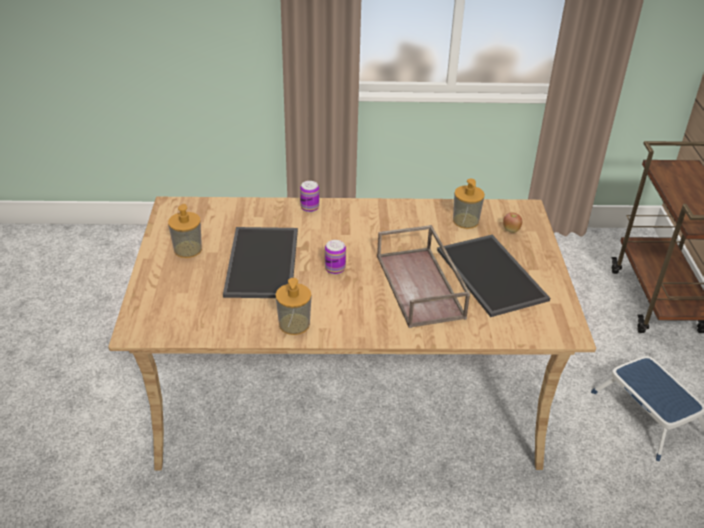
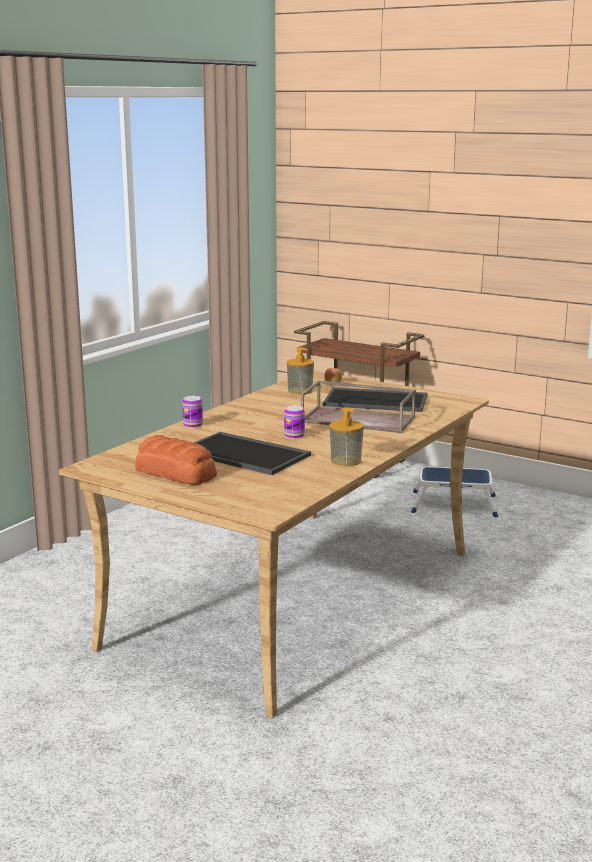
camera: 55 degrees left, 20 degrees down
soap dispenser [168,204,202,258] -> bread [135,435,217,485]

